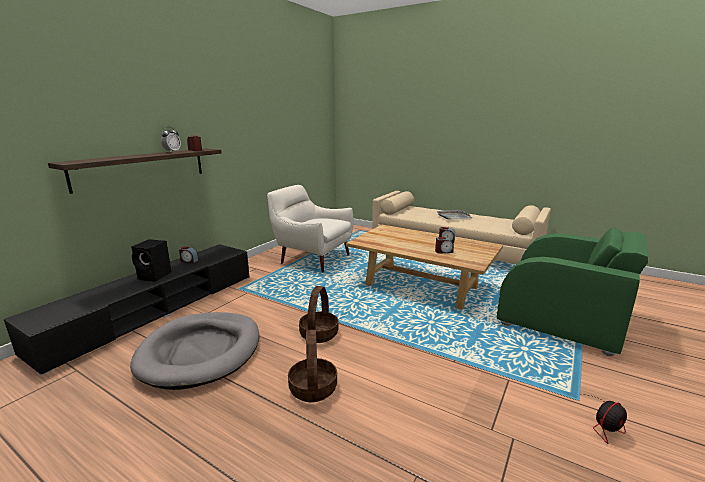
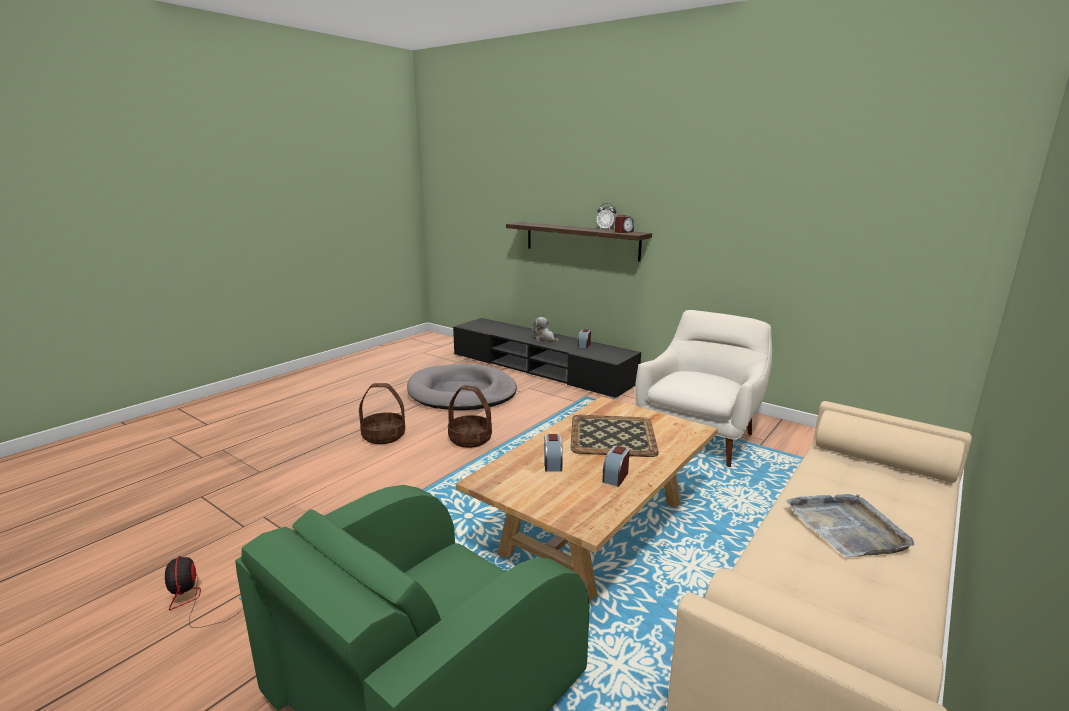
camera: 95 degrees right, 0 degrees up
black speaker [131,239,172,281] -> plush toy [533,317,559,343]
none -> tray [571,415,659,457]

